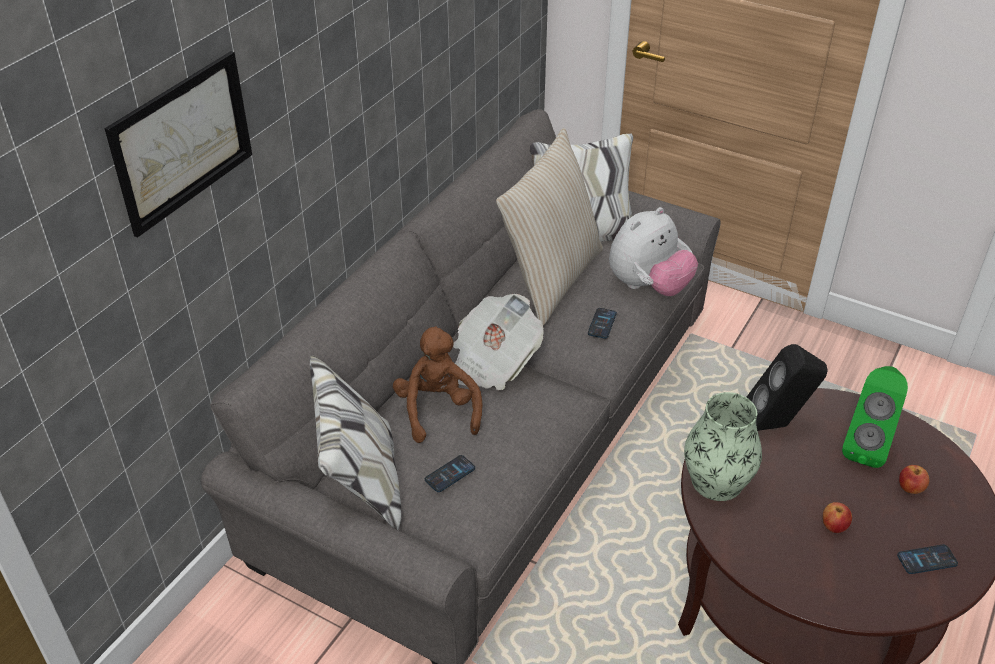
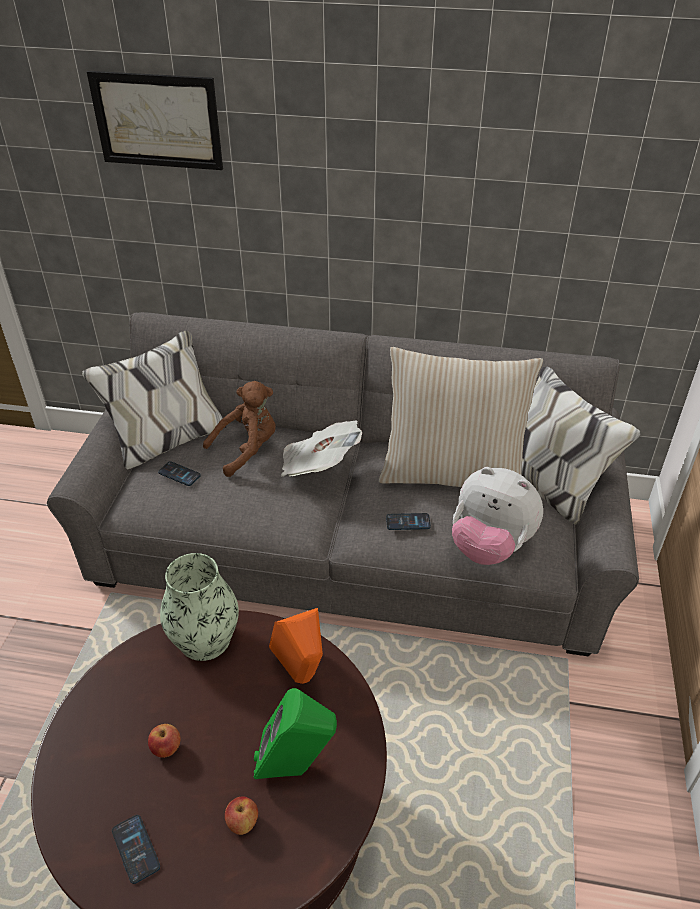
camera: 70 degrees right, 0 degrees up
black speaker [746,344,827,431] -> orange speaker [269,608,323,684]

